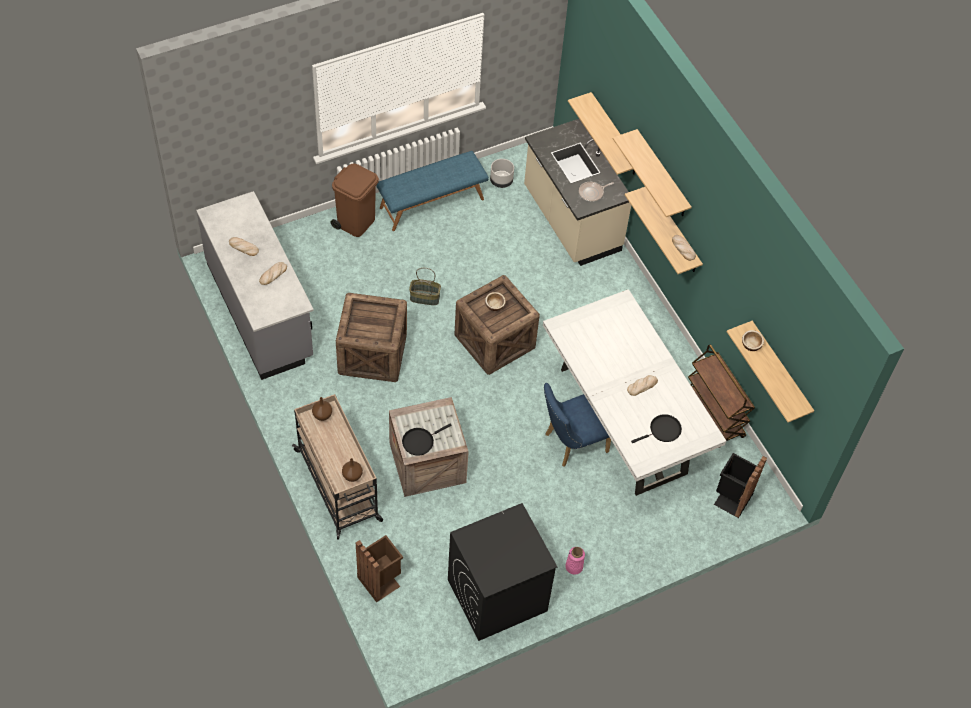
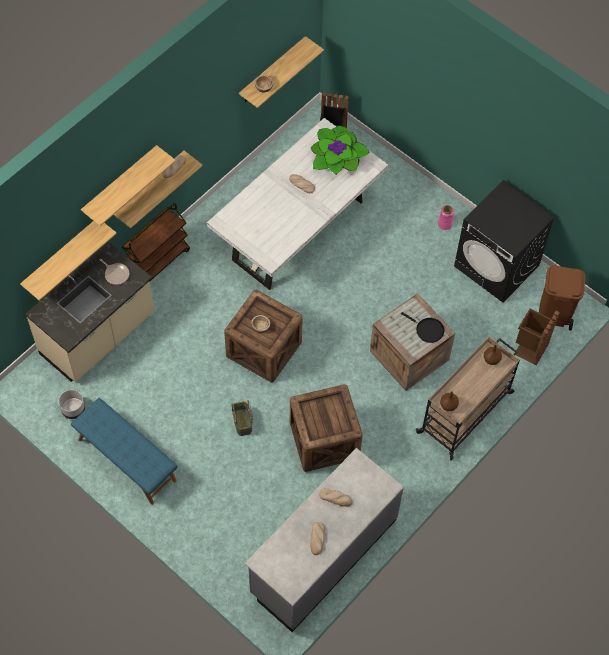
camera: 110 degrees left, 5 degrees up
brown trash can [330,164,379,237] -> brown trash can moved to [539,266,586,330]
blue chair [544,383,611,467] -> none
black frying pan [631,414,682,443] -> potted plant [311,126,369,175]
brown cart [688,345,755,448] -> brown cart moved to [122,203,190,282]

